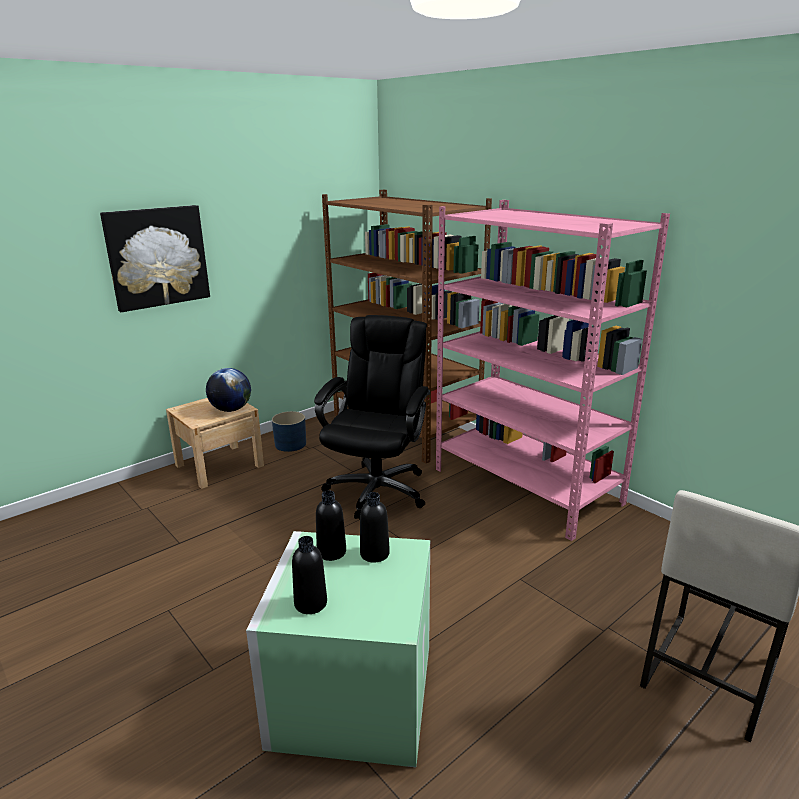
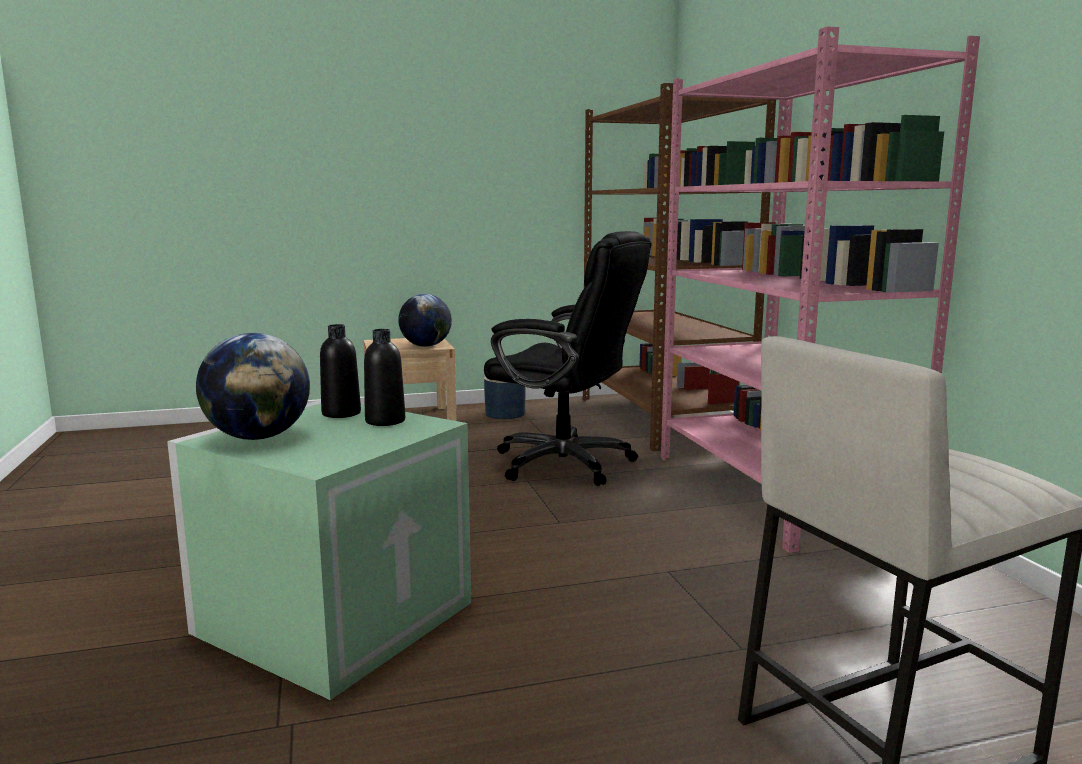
camera: 25 degrees right, 10 degrees down
picture [100,205,210,312] -> none
black bottle [292,536,327,614] -> globe [196,333,310,440]
black office chair [314,315,430,520] -> black office chair turned 75 degrees clockwise [484,231,652,486]

